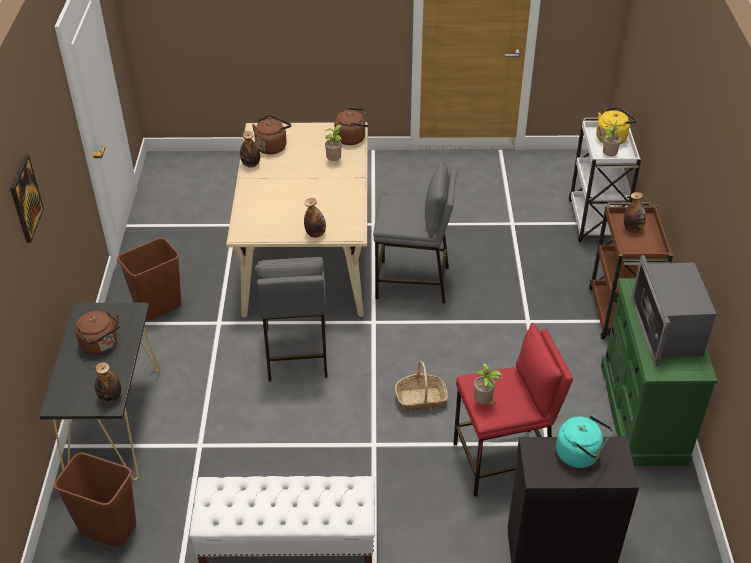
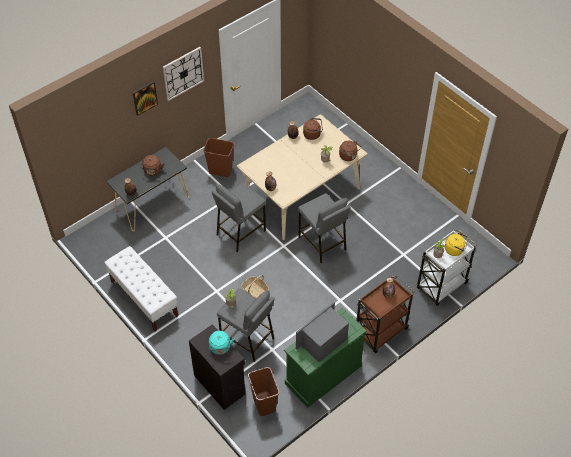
camera: 50 degrees right, 10 degrees up
brown trash can [54,452,137,547] -> brown trash can moved to [248,367,279,416]
red stool [453,323,573,497] -> grey stool [217,288,275,362]
none -> wall clock [163,47,204,101]

